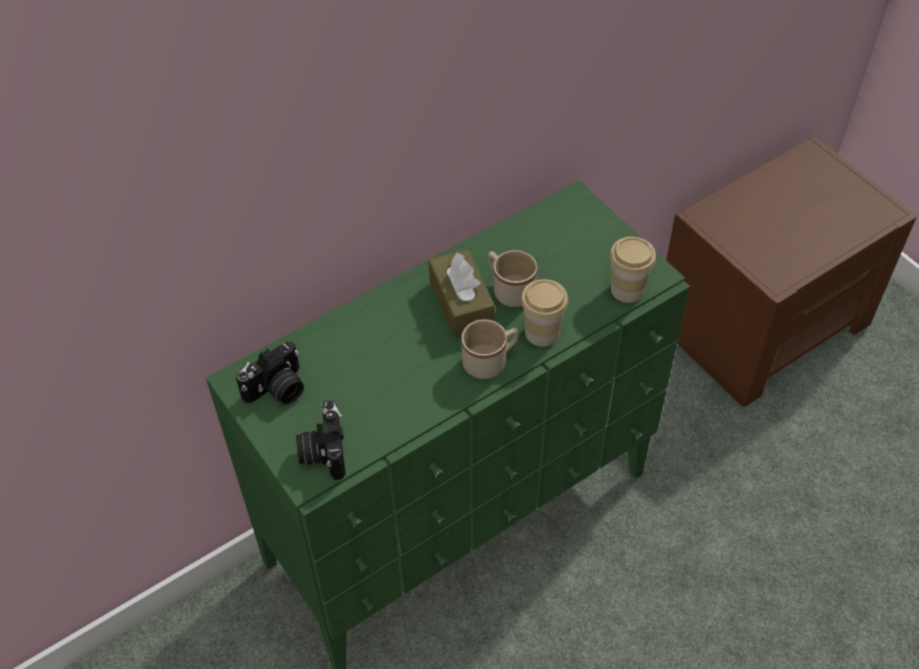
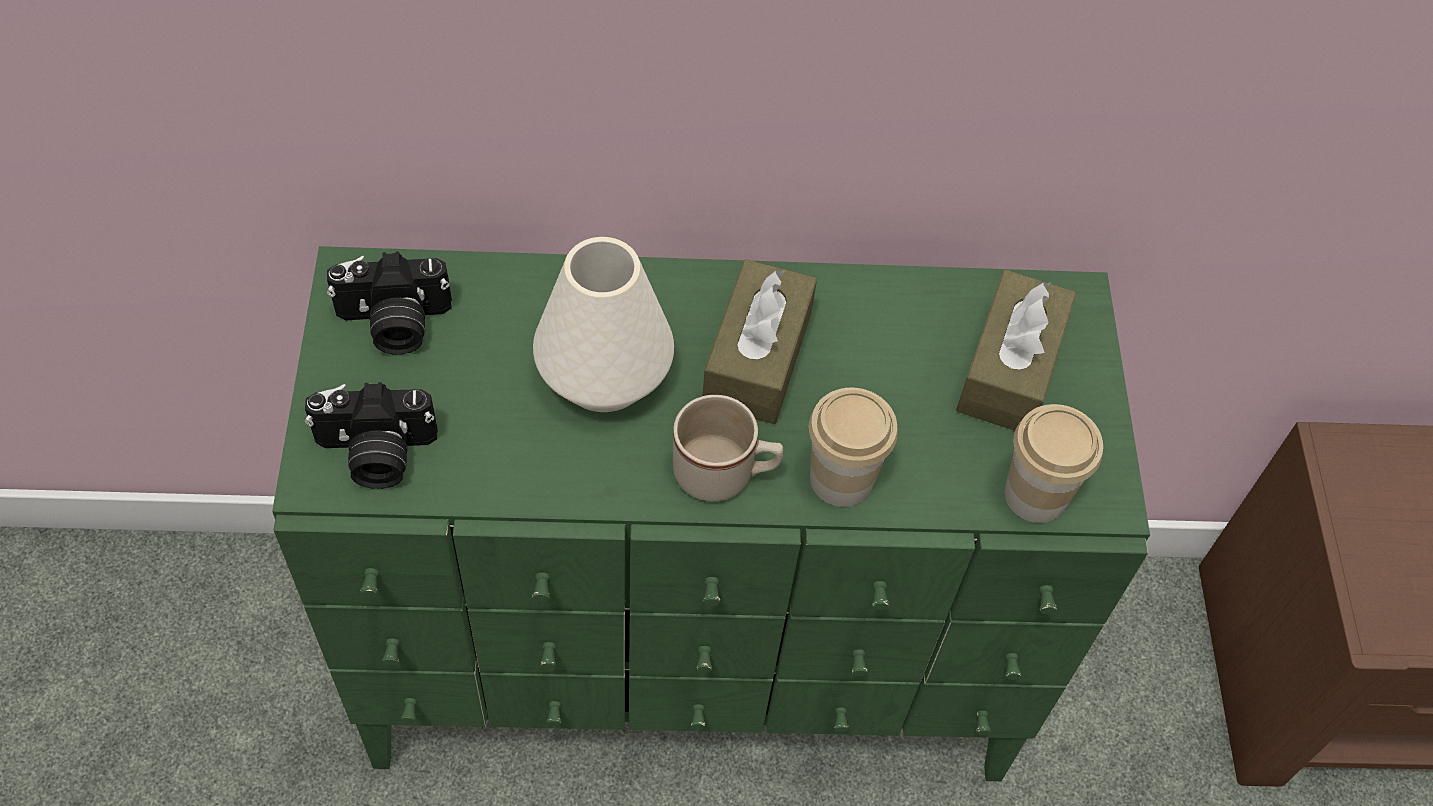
camera: 30 degrees right, 5 degrees up
camera [296,400,346,480] -> camera turned 120 degrees counterclockwise [305,382,438,489]
beige mug [488,250,538,307] -> none
none -> white vase [533,237,674,412]
none -> brown tissue box [956,269,1076,431]

